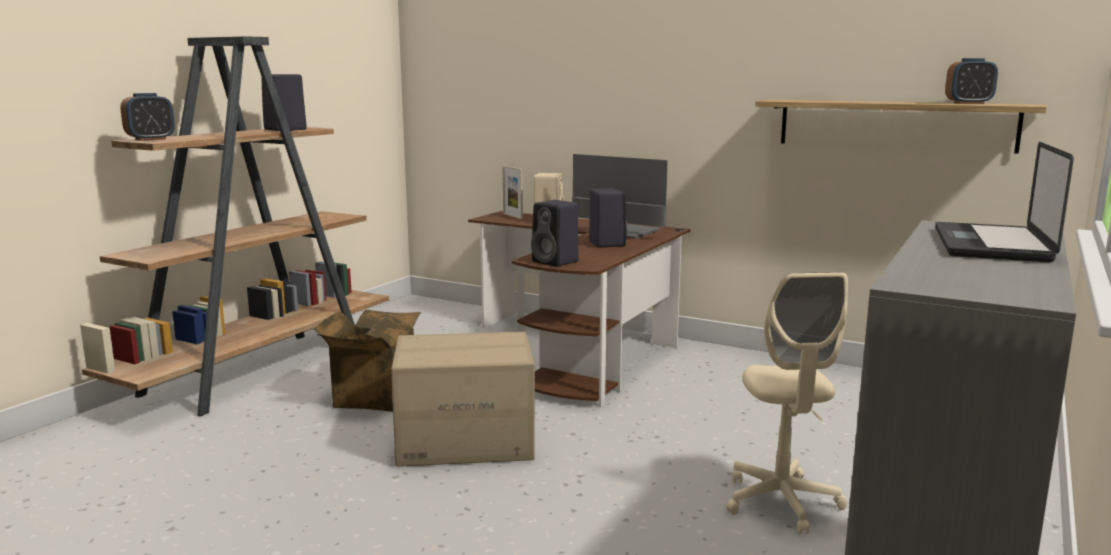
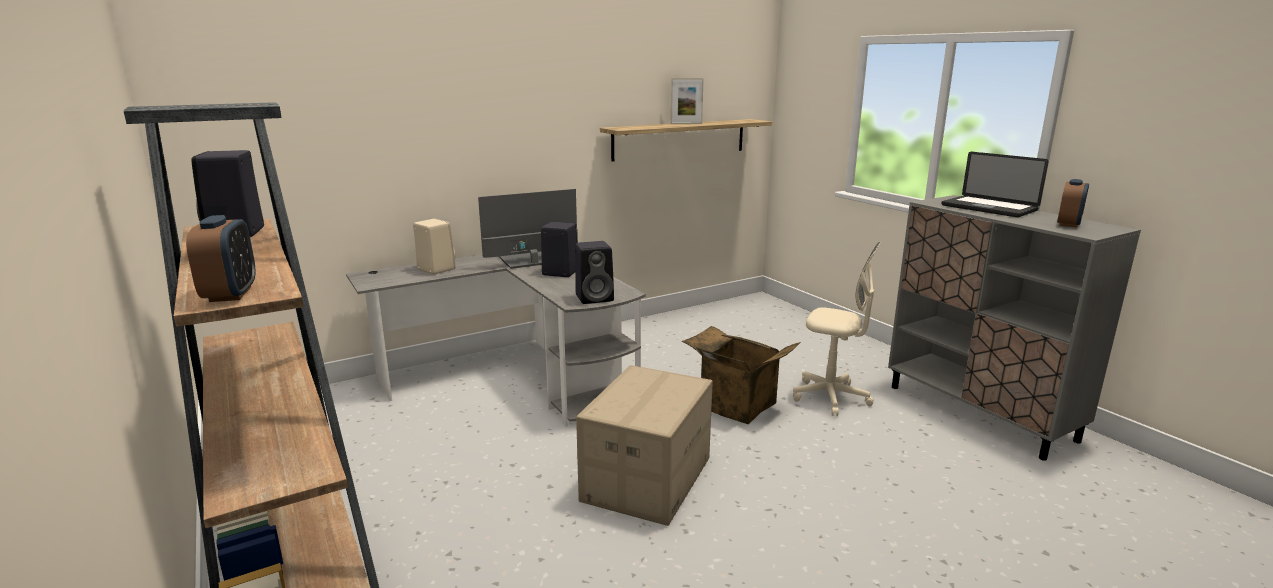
camera: 60 degrees left, 5 degrees up
cardboard box [314,310,421,412] -> cardboard box moved to [682,326,800,424]
brown desk [468,211,690,407] -> grey desk [346,254,645,426]
picture frame [503,166,523,219] -> picture frame moved to [671,78,704,124]
alarm clock [945,58,998,104] -> alarm clock moved to [1057,179,1089,228]

